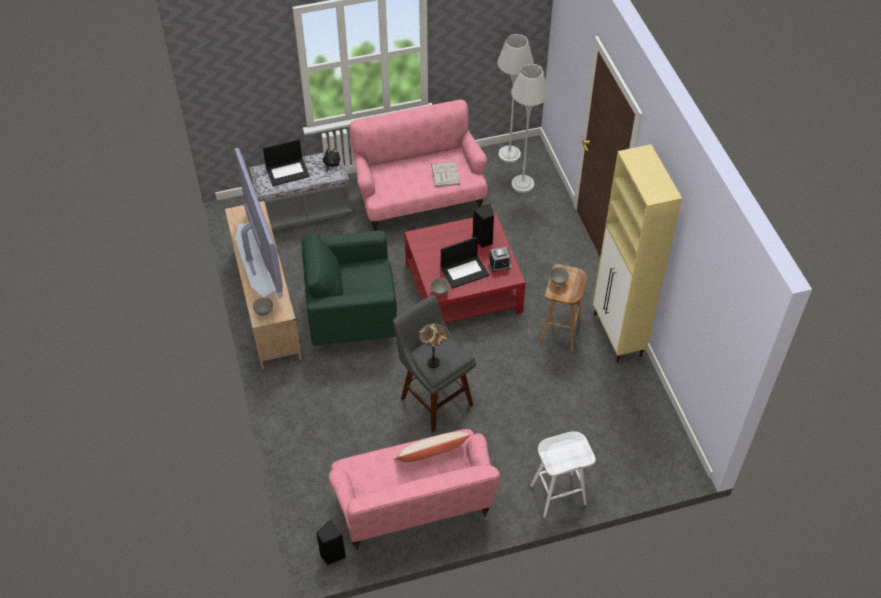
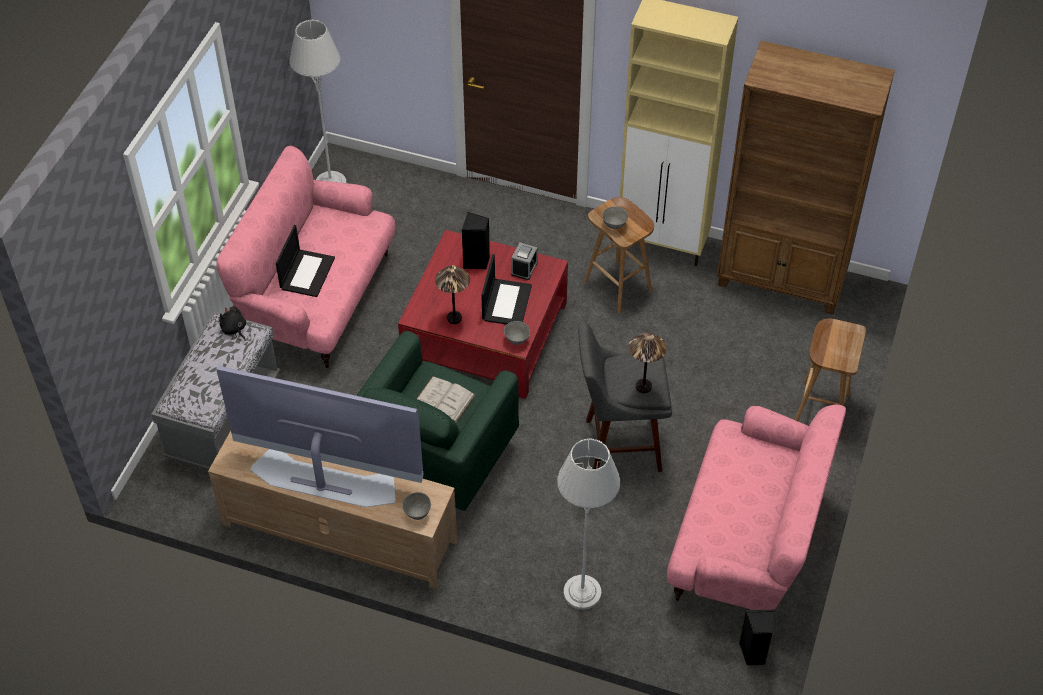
camera: 55 degrees left, 0 degrees up
laptop [263,139,310,186] -> laptop moved to [276,225,335,297]
beige pillow [394,432,471,462] -> none
white book [431,162,460,187] -> white book moved to [416,376,475,423]
grey floor lamp [511,64,549,193] -> grey floor lamp moved to [557,438,620,610]
white stool [530,431,596,518] -> brown stool [795,318,866,437]
none -> table lamp [435,265,470,324]
none -> brown bookcase [717,41,895,315]

